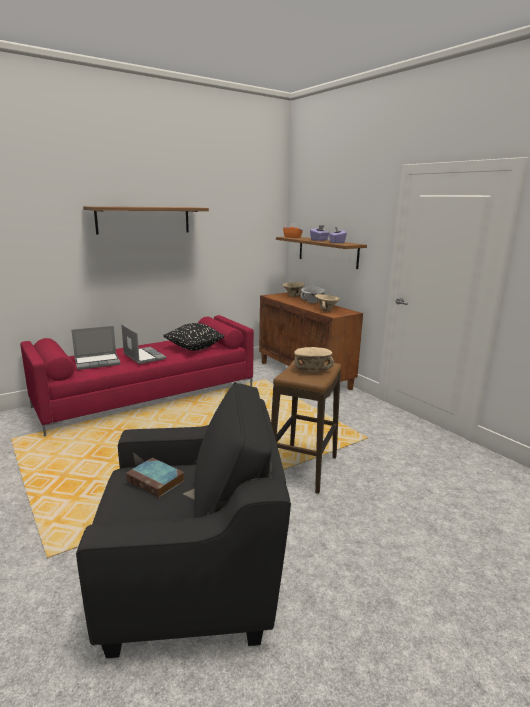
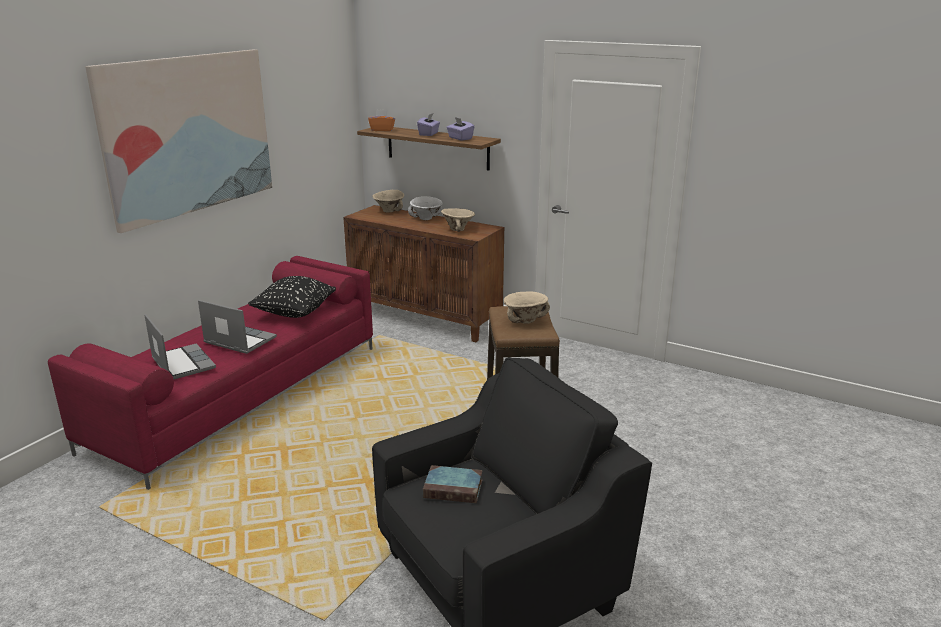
camera: 25 degrees left, 5 degrees up
laptop [71,326,121,370] -> laptop turned 75 degrees counterclockwise [144,314,216,379]
shelf [83,206,209,234] -> picture [85,50,272,233]

